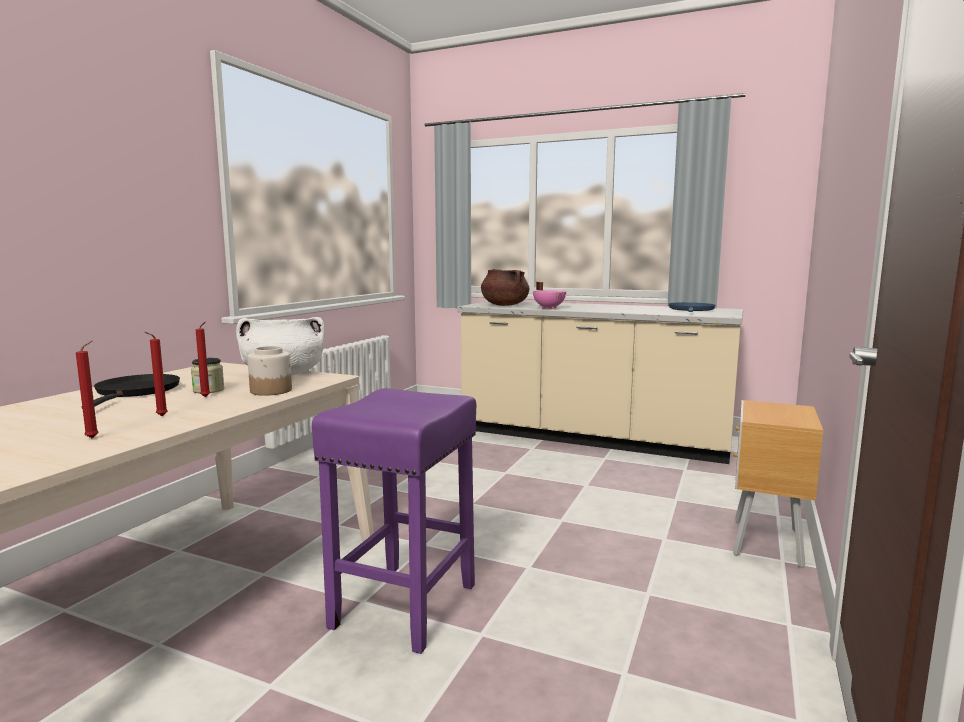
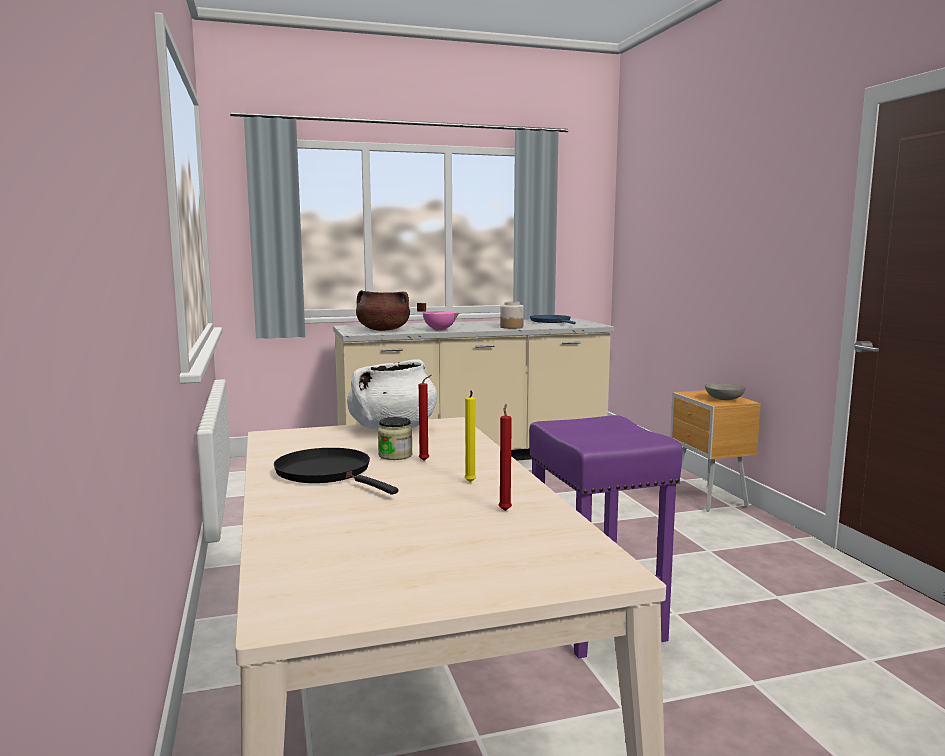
camera: 40 degrees left, 0 degrees up
red candle [145,332,168,416] -> yellow candle [464,390,476,482]
jar [248,346,292,396] -> jar moved to [500,301,524,329]
none -> grey bowl [705,383,746,400]

